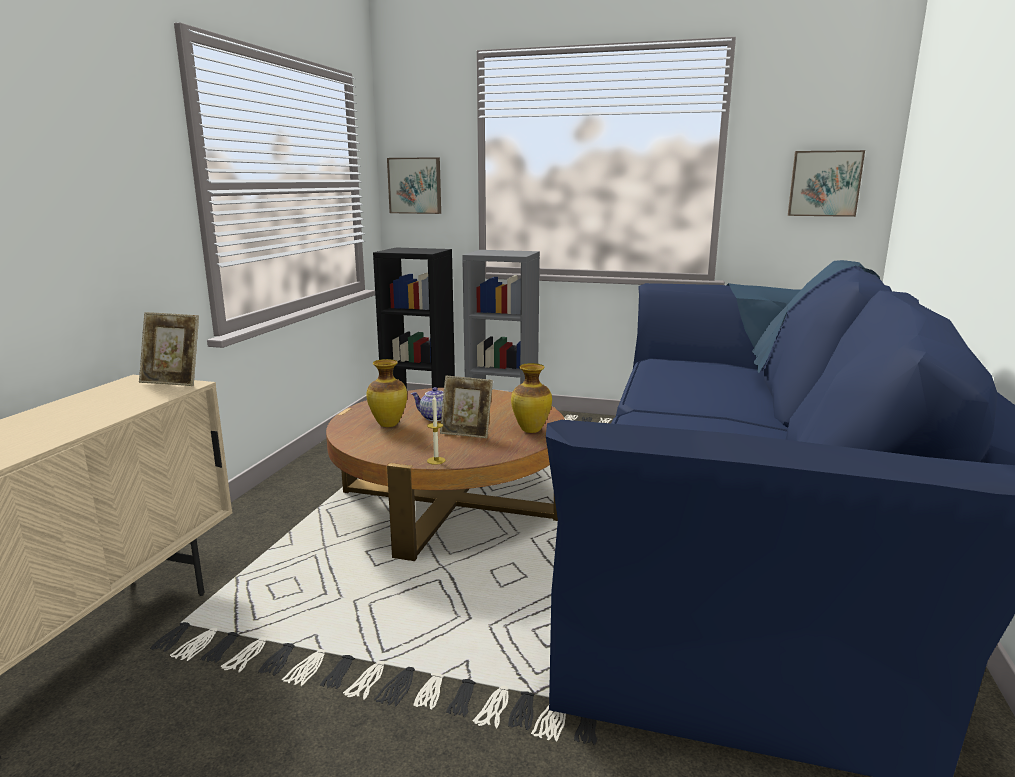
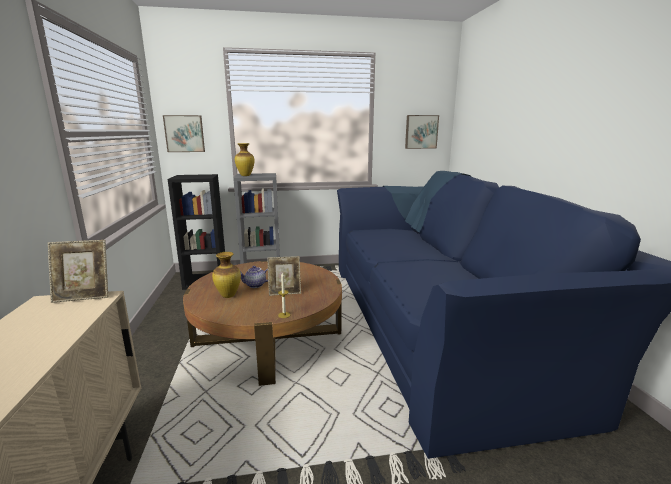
camera: 25 degrees left, 0 degrees up
vase [511,363,552,433] -> vase moved to [235,143,255,176]

